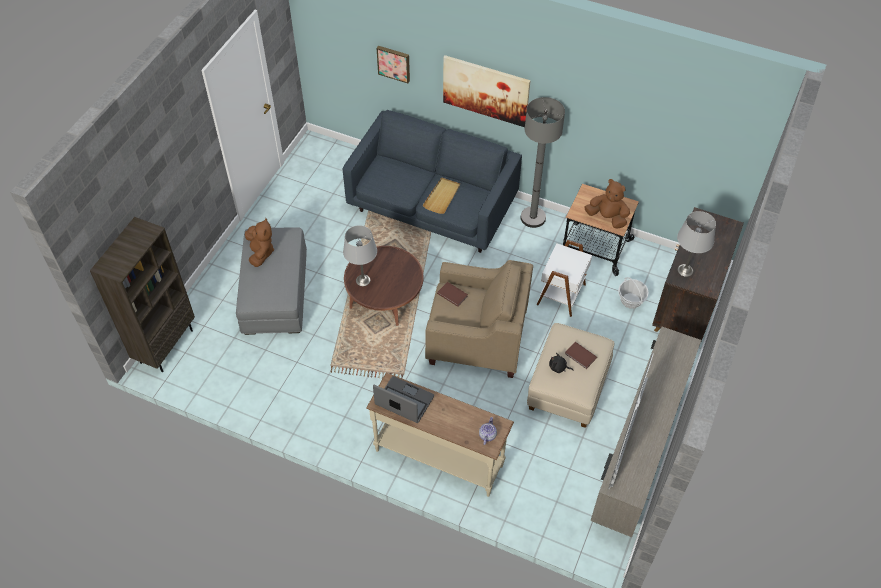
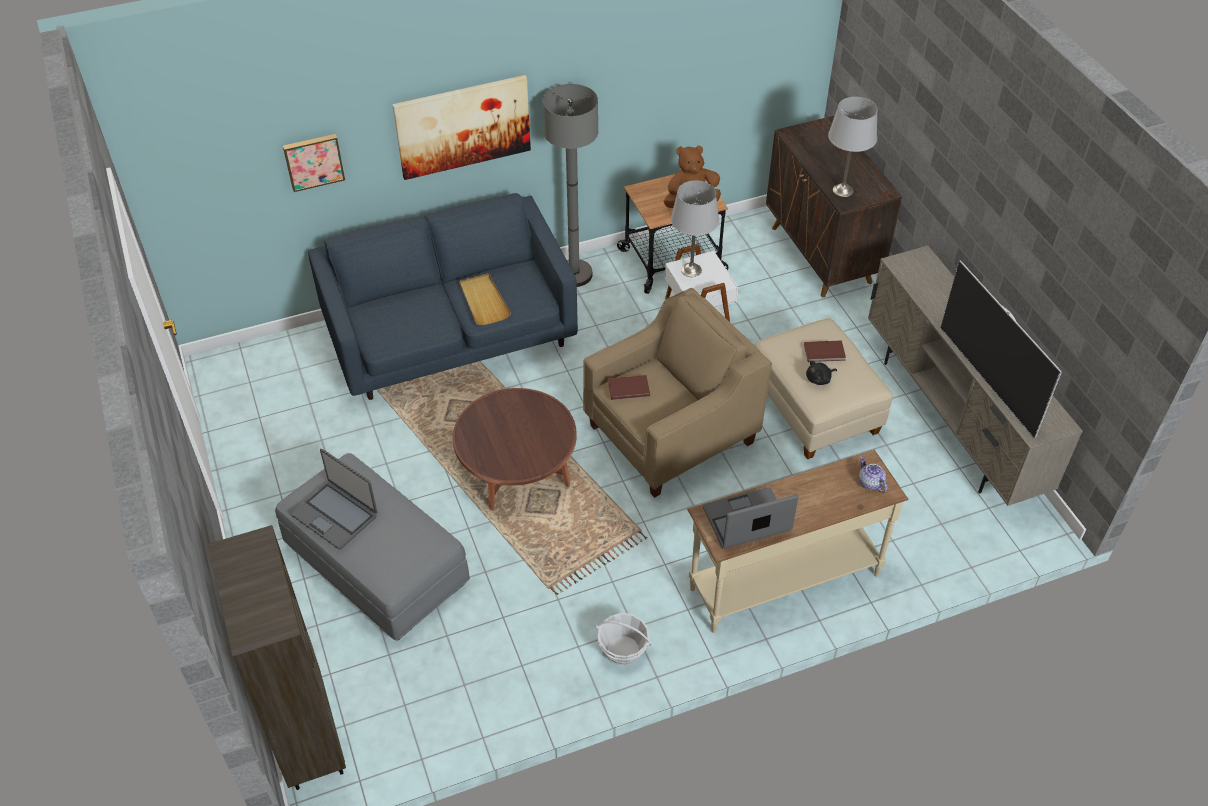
camera: 45 degrees left, 5 degrees down
brown plush toy [245,218,274,267] -> laptop [291,449,377,550]
grey table lamp [343,225,377,286] -> grey table lamp moved to [671,181,719,277]
basket [618,277,649,309] -> basket moved to [595,613,652,665]

